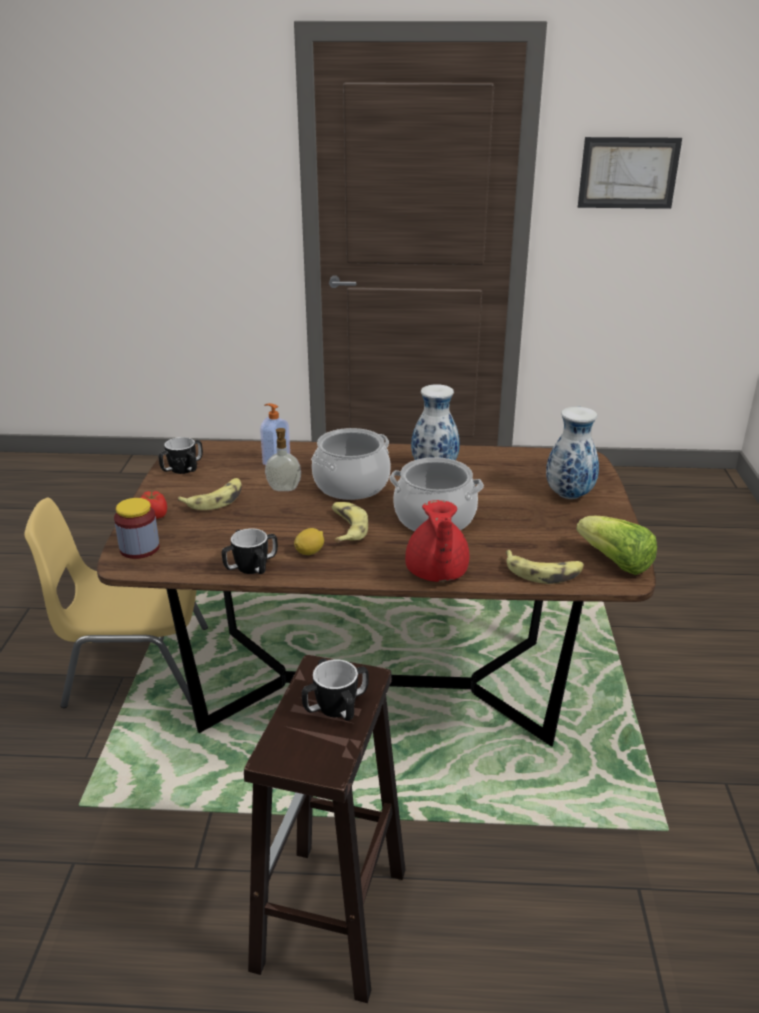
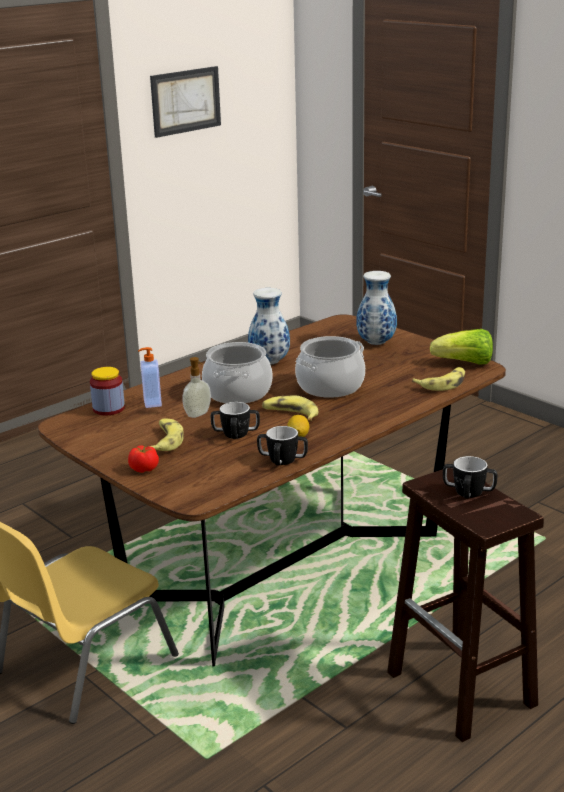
camera: 45 degrees left, 5 degrees down
jar [114,498,160,559] -> jar moved to [90,367,125,415]
mug [158,437,203,474] -> mug moved to [211,402,260,439]
red teapot [405,500,469,582] -> none

